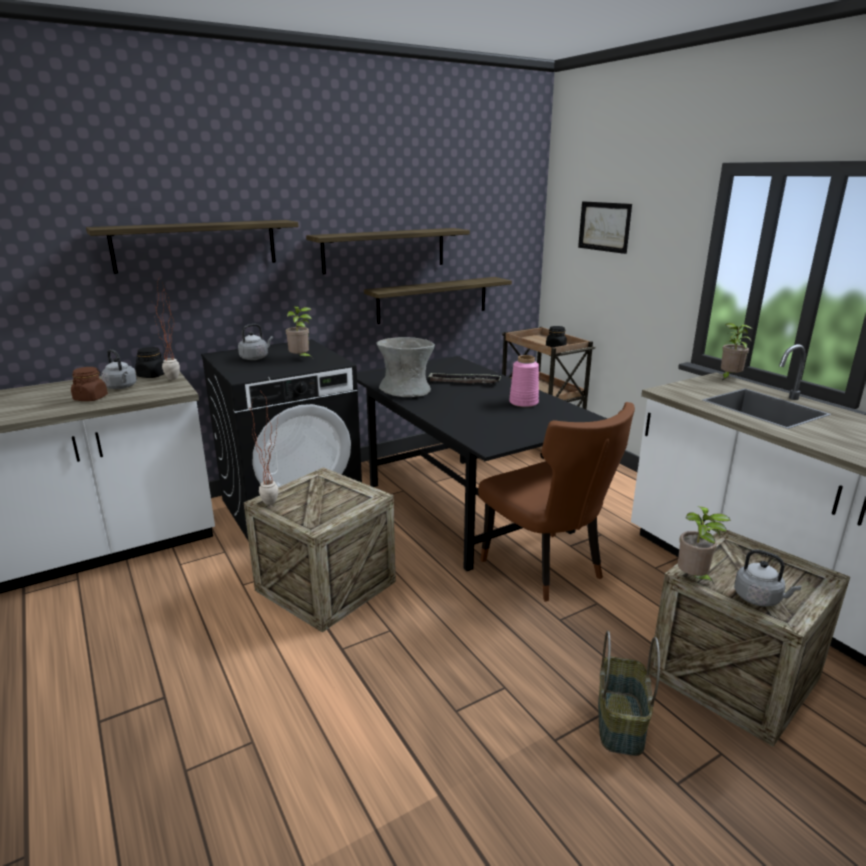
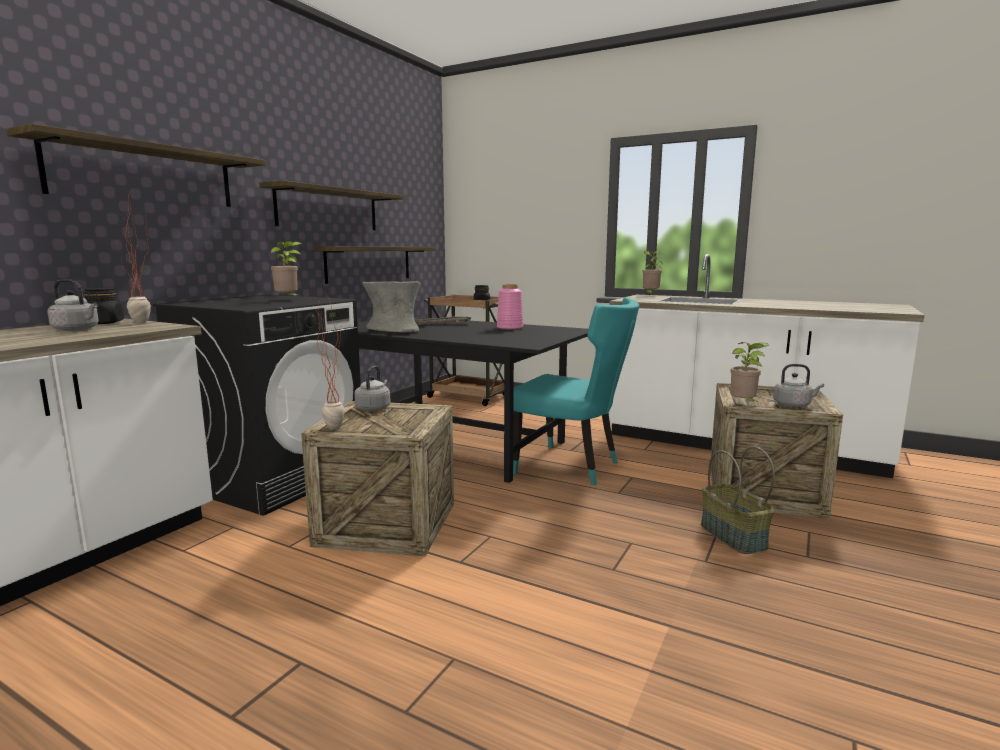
camera: 30 degrees left, 10 degrees down
brown jar [71,367,108,401] -> none
grey kettle [238,324,273,360] -> grey kettle moved to [354,366,391,411]
brown chair [478,402,635,602] -> turquoise chair [513,298,639,485]
picture [578,201,632,254] -> none

